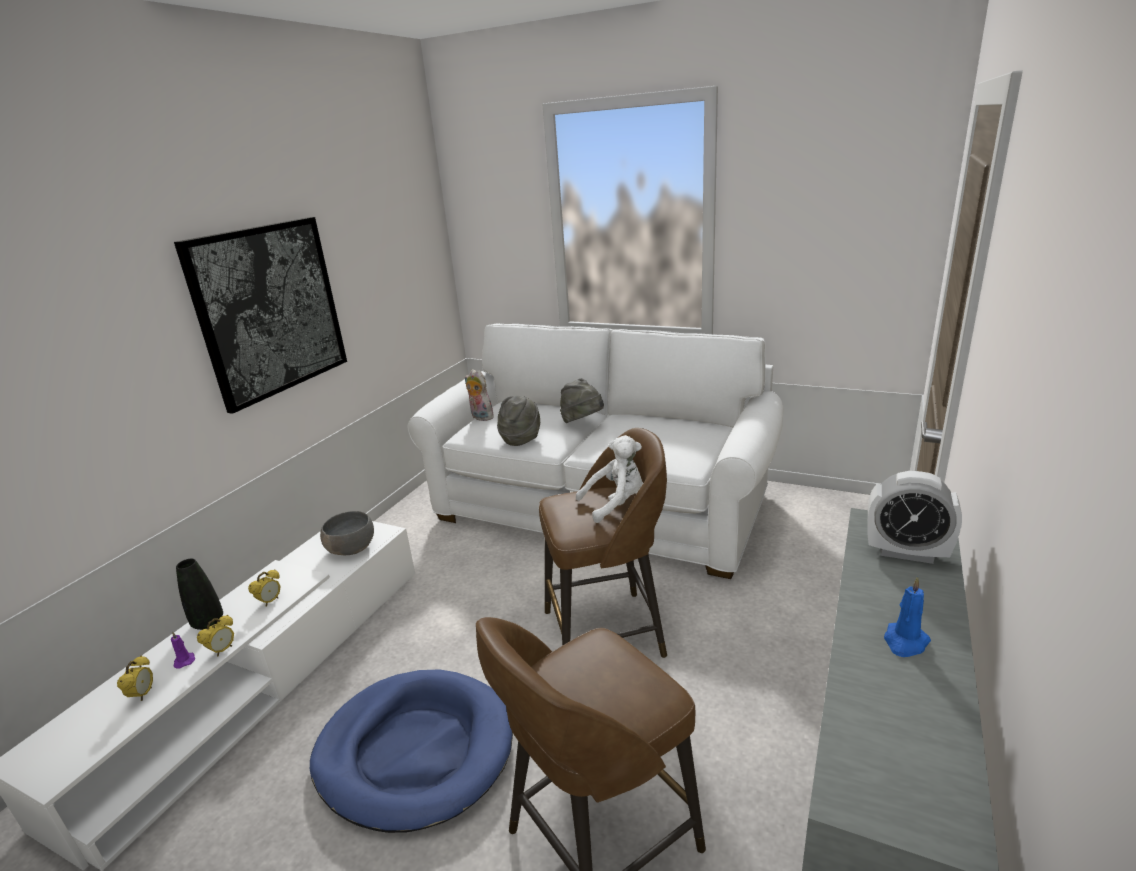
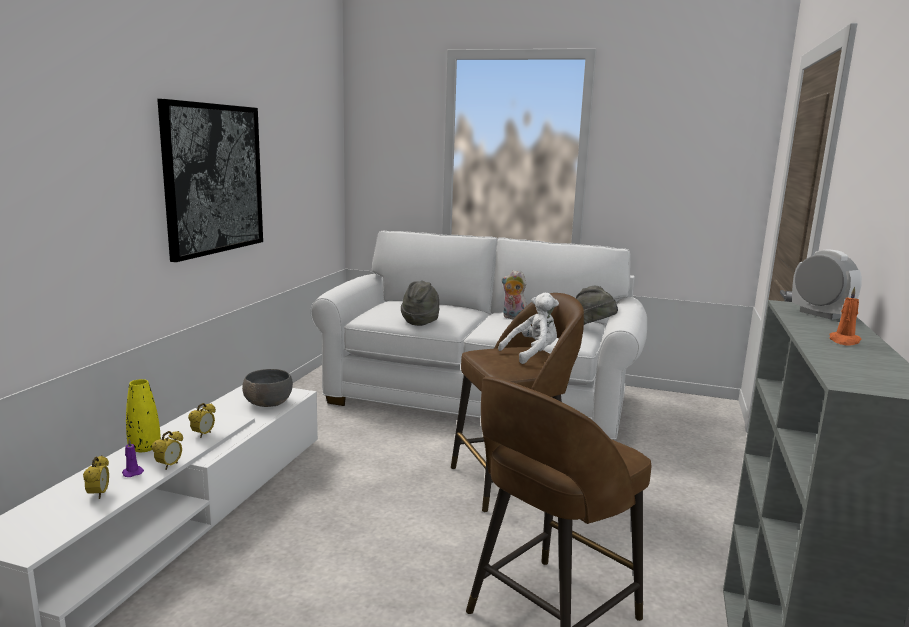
camera: 10 degrees left, 10 degrees down
black vase [176,559,223,630] -> yellow vase [126,379,161,452]
blue dog bed [310,669,513,833] -> none
plush toy [465,369,494,421] -> plush toy moved to [502,270,527,319]
grey hat [560,379,604,423] -> grey hat moved to [576,286,618,325]
alarm clock [867,471,962,564] -> alarm clock turned 135 degrees counterclockwise [792,249,862,320]
blue candle [884,576,931,657] -> orange candle [830,287,861,346]

